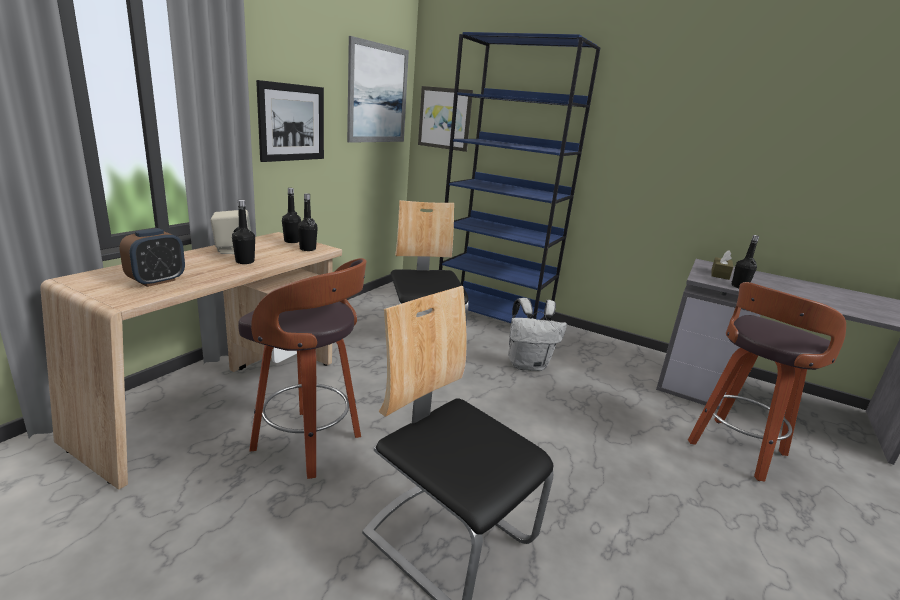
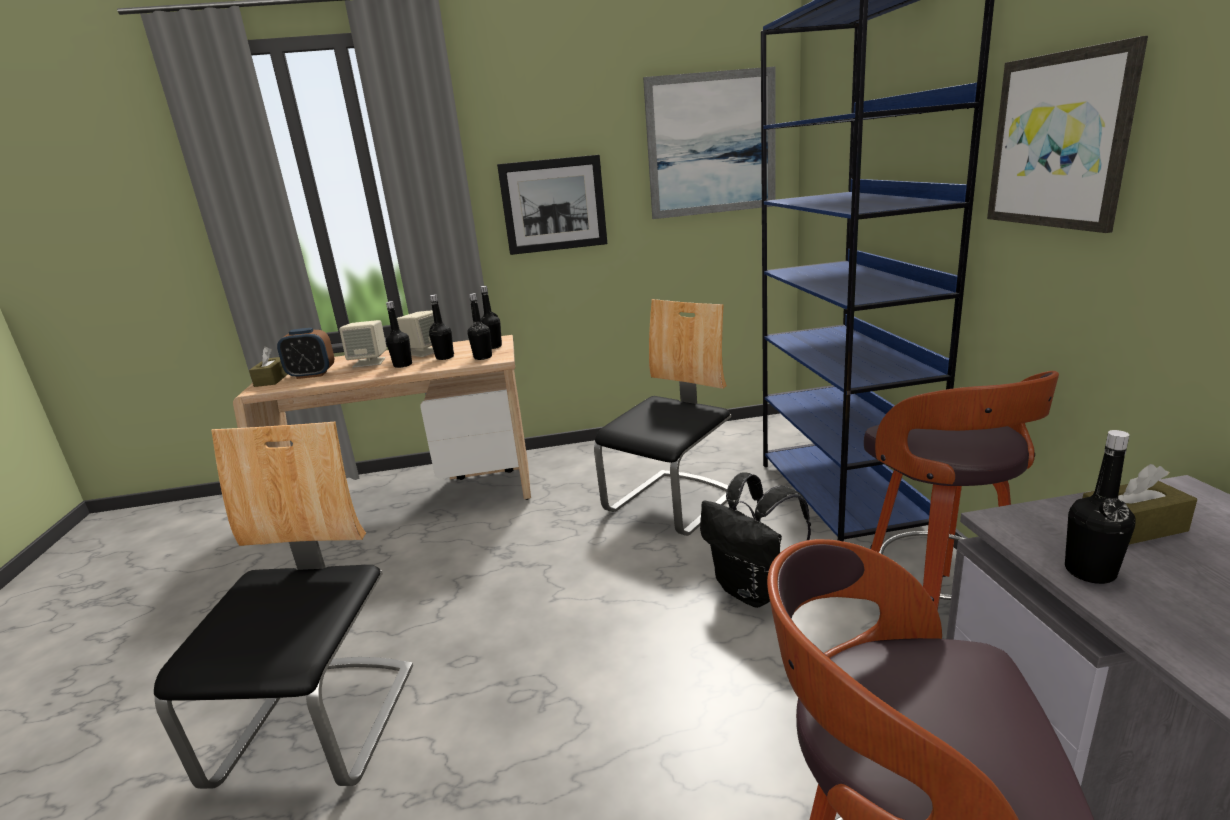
camera: 55 degrees right, 0 degrees up
stool [238,258,366,479] -> stool moved to [864,371,1059,611]
picture [418,86,473,152] -> picture moved to [987,36,1148,233]
white backpack [508,298,567,371] -> black backpack [700,472,811,608]
none -> brown tissue box [249,347,288,387]
none -> beige speaker [339,320,387,368]
none -> black bottle [429,295,454,360]

